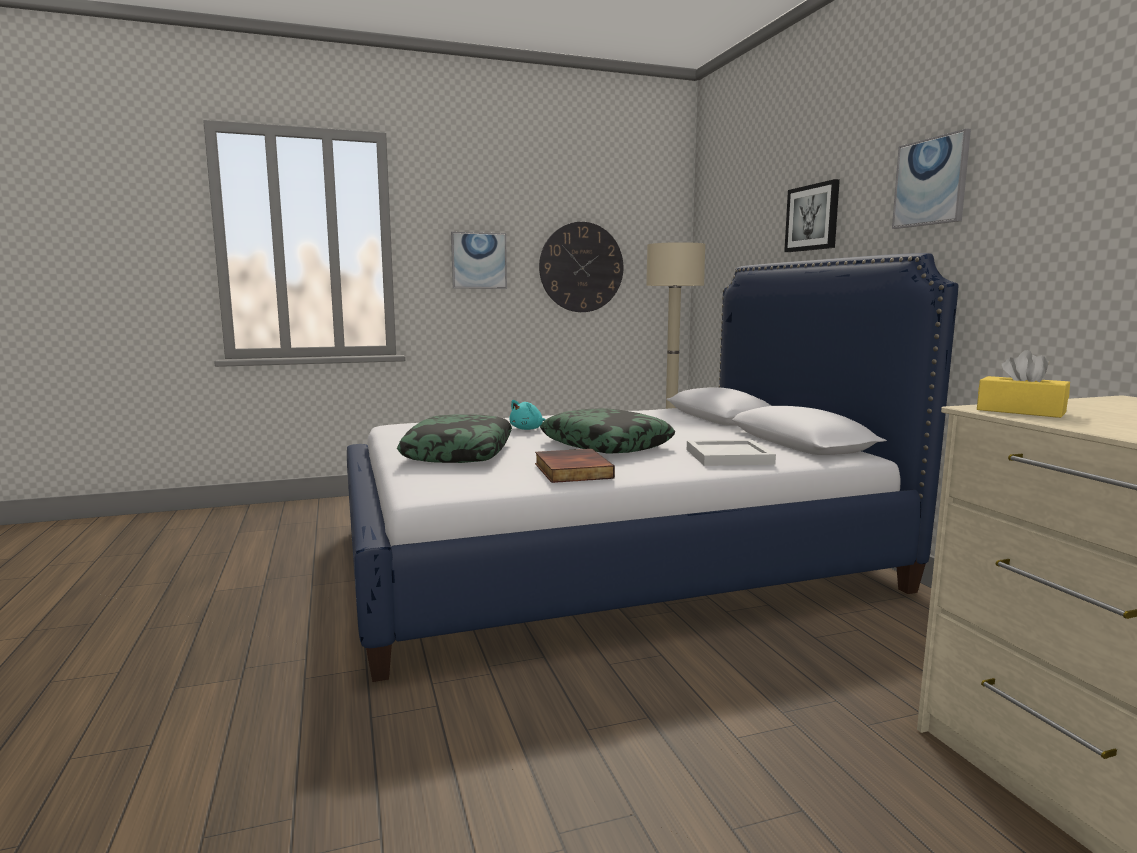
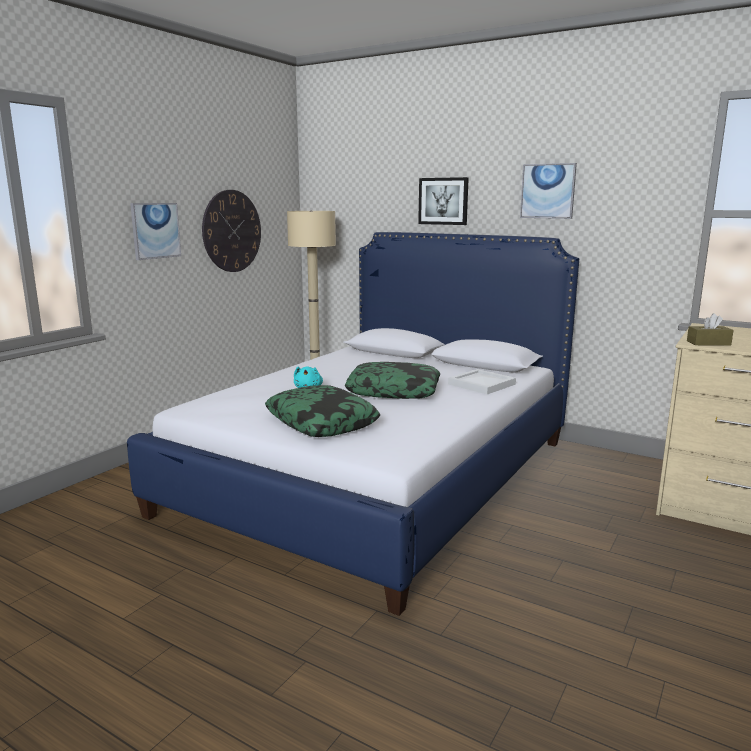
camera: 40 degrees left, 5 degrees up
book [535,449,615,483] -> none
yellow tissue box [977,350,1070,418] -> brown tissue box [687,313,734,345]

